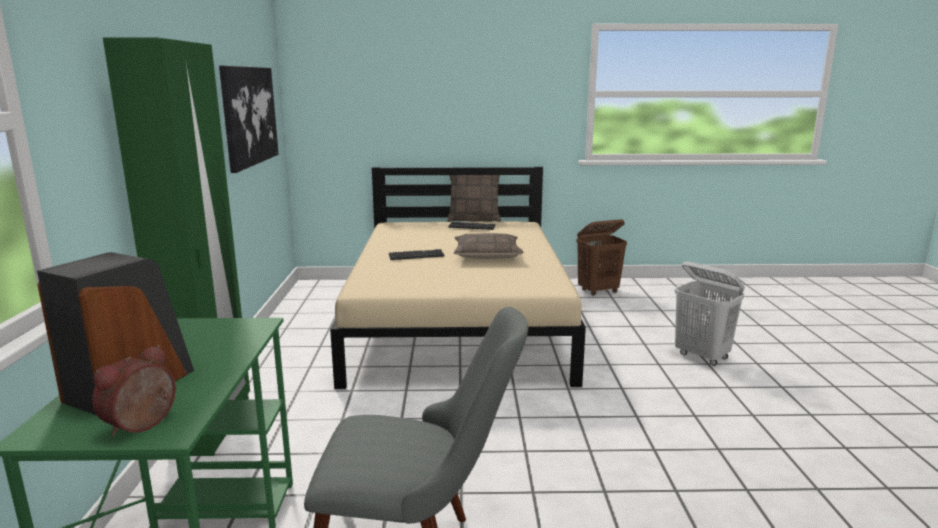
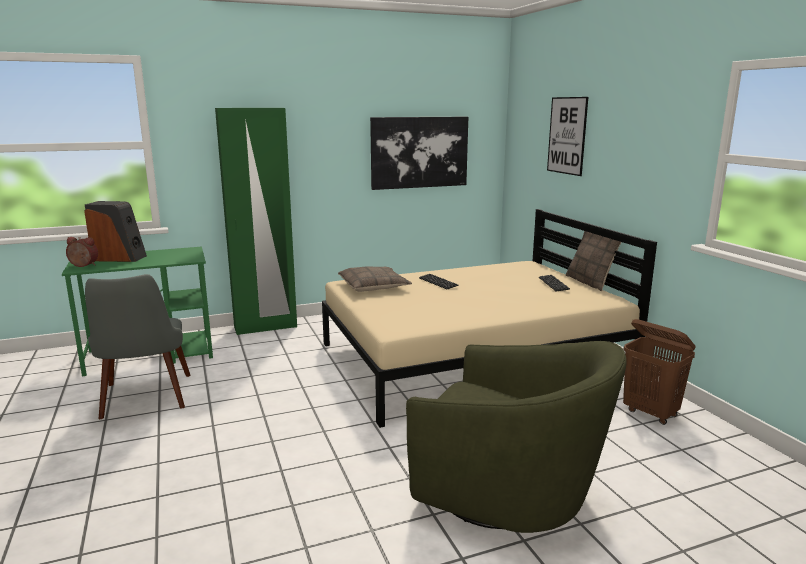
camera: 70 degrees right, 0 degrees up
pillow [454,233,523,259] -> pillow moved to [338,266,412,292]
white laundry basket [675,262,745,366] -> green armchair [406,341,627,533]
none -> picture [547,97,588,176]

